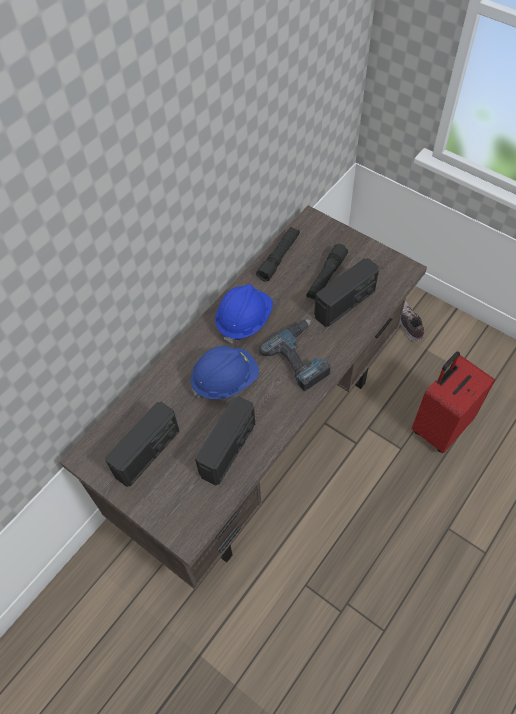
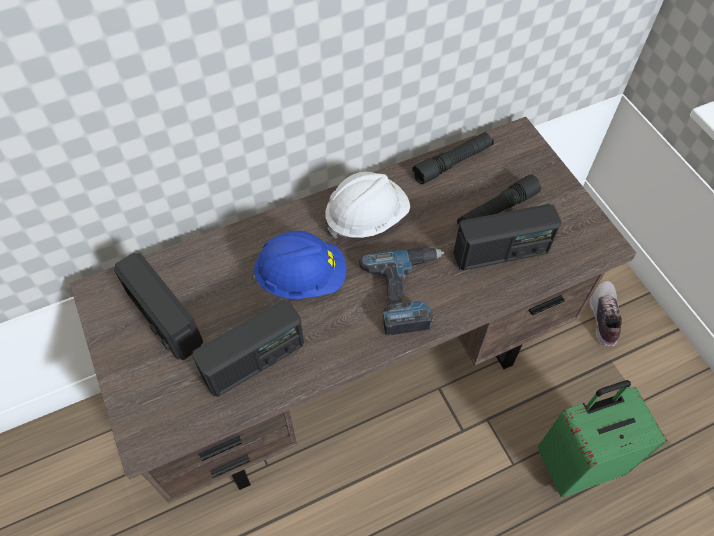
camera: 25 degrees right, 0 degrees up
radio [105,401,179,487] -> radio turned 75 degrees clockwise [114,252,203,360]
blue hard hat [215,284,273,344] -> white hard hat [325,172,410,239]
red suitcase [412,352,495,453] -> green suitcase [537,380,667,497]

